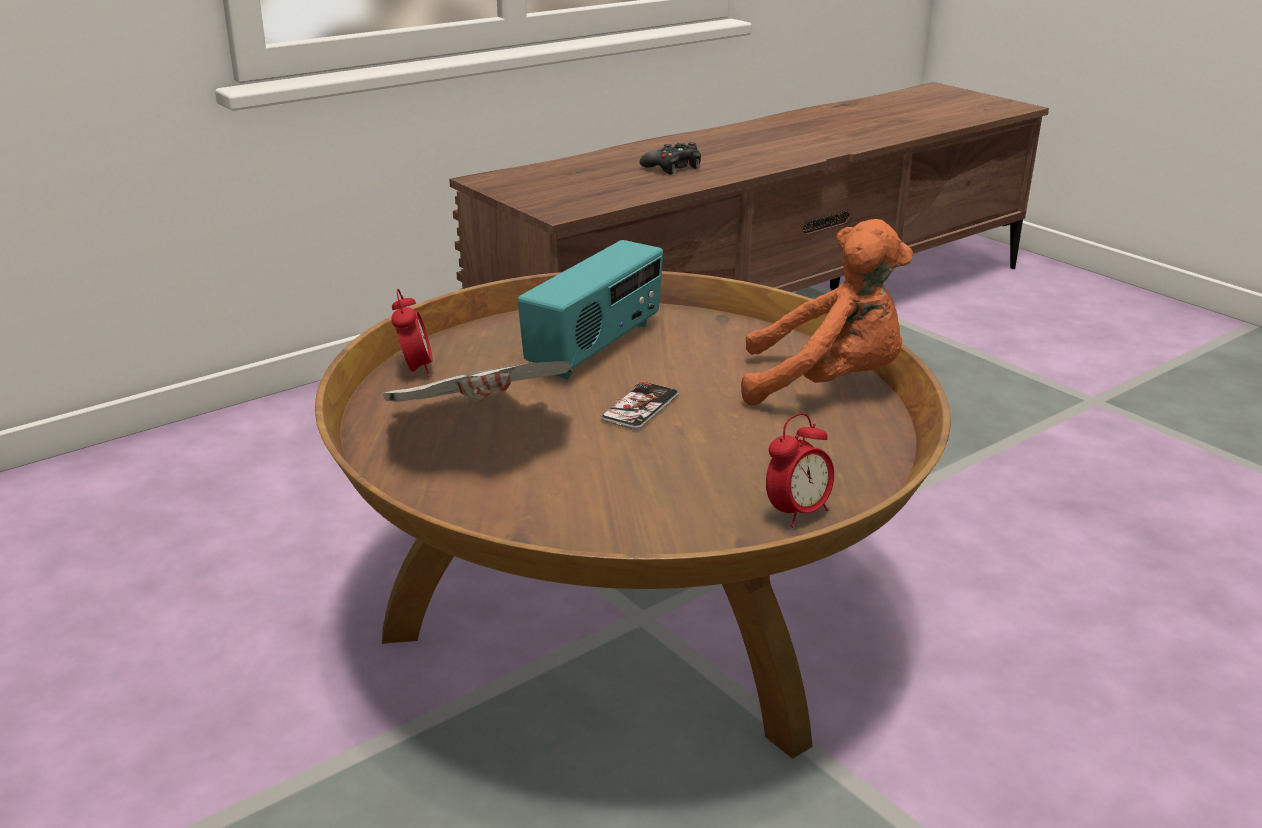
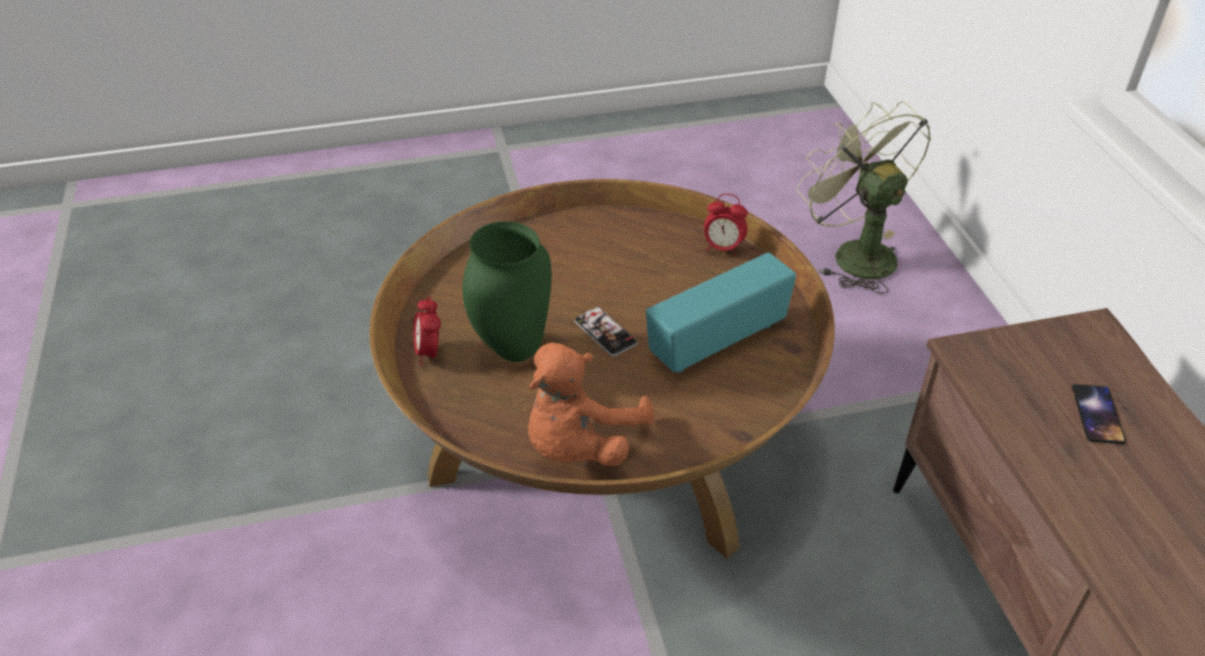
camera: 115 degrees right, 15 degrees up
newspaper [382,361,573,402] -> none
radio [517,240,663,379] -> radio turned 90 degrees clockwise [646,252,796,373]
black game controller [640,142,701,174] -> none
none -> green vase [463,221,552,362]
none -> green fan [796,101,931,294]
none -> phone [1072,384,1126,444]

